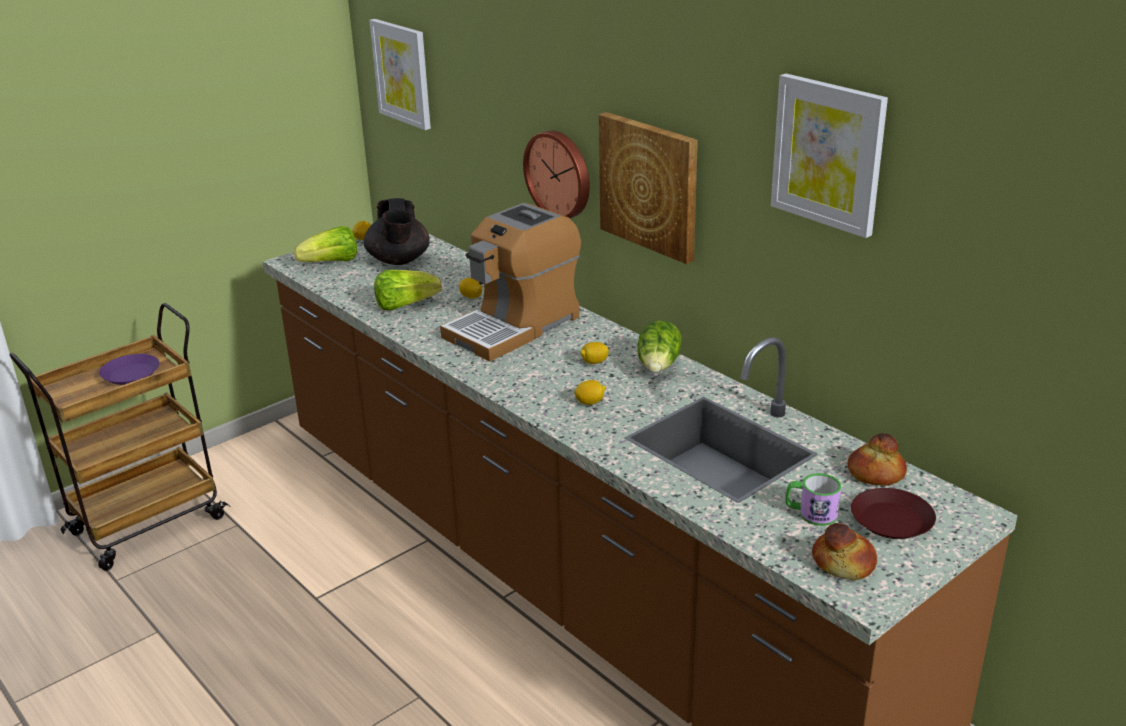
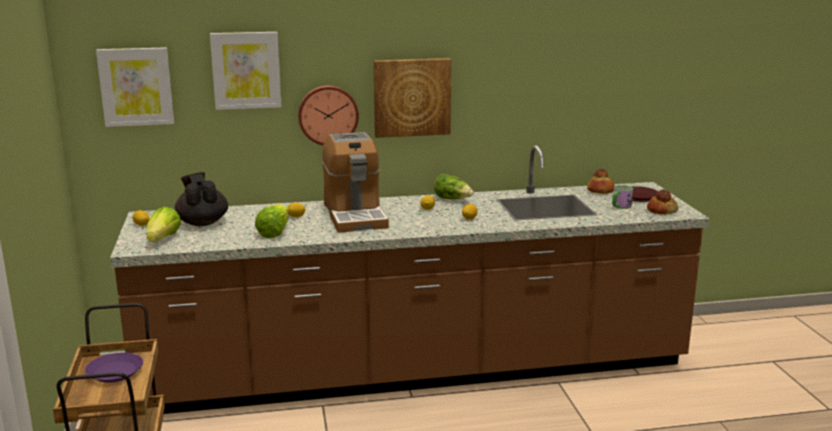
camera: 60 degrees left, 10 degrees down
black teapot [364,198,430,265] -> black teapot turned 135 degrees counterclockwise [175,172,228,226]
picture [771,73,888,238] -> picture moved to [210,32,282,110]

